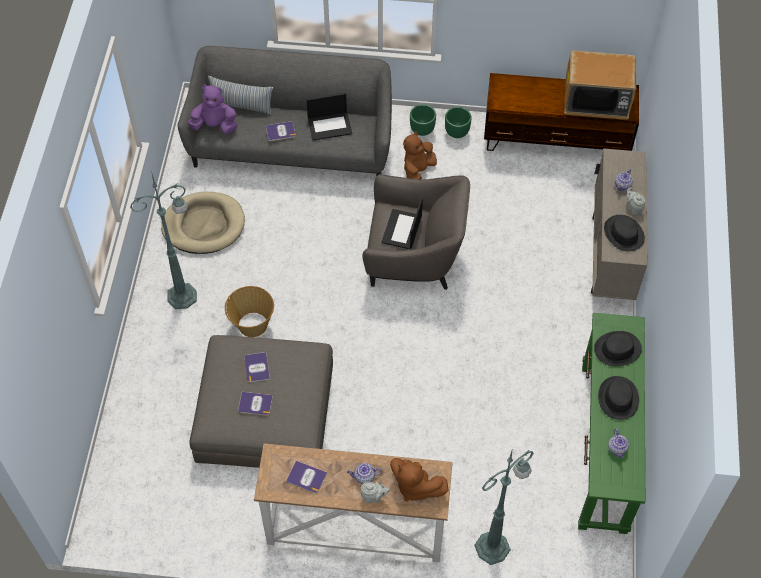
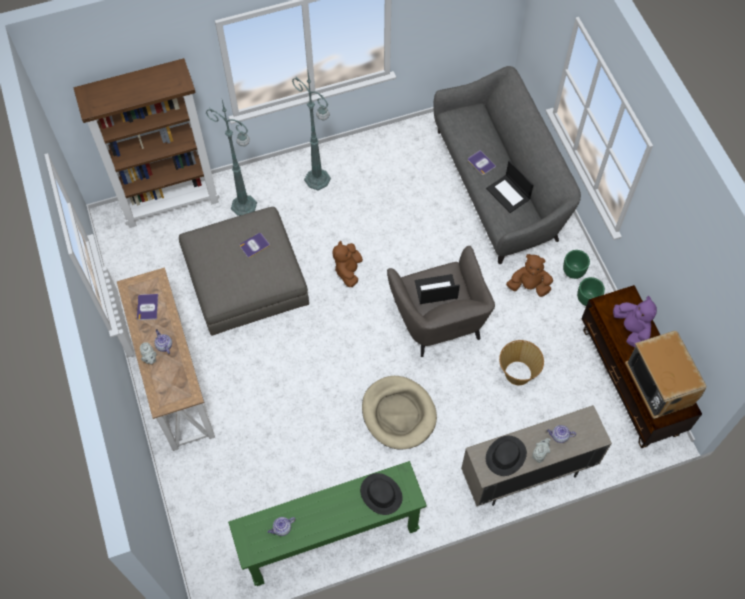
camera: 65 degrees right, 5 degrees up
beige dog bed [161,192,245,254] -> beige dog bed moved to [362,376,437,450]
purple plush toy [188,85,237,135] -> purple plush toy moved to [613,296,657,347]
pillow [208,76,273,115] -> none
basket [225,286,274,337] -> basket moved to [499,340,544,385]
book [238,392,273,416] -> none
brown plush toy [390,458,449,502] -> brown plush toy moved to [332,241,363,287]
green floor lamp [474,448,534,565] -> green floor lamp moved to [206,100,257,216]
black hat [598,376,639,420] -> none
none -> brown bookcase [74,58,219,228]

